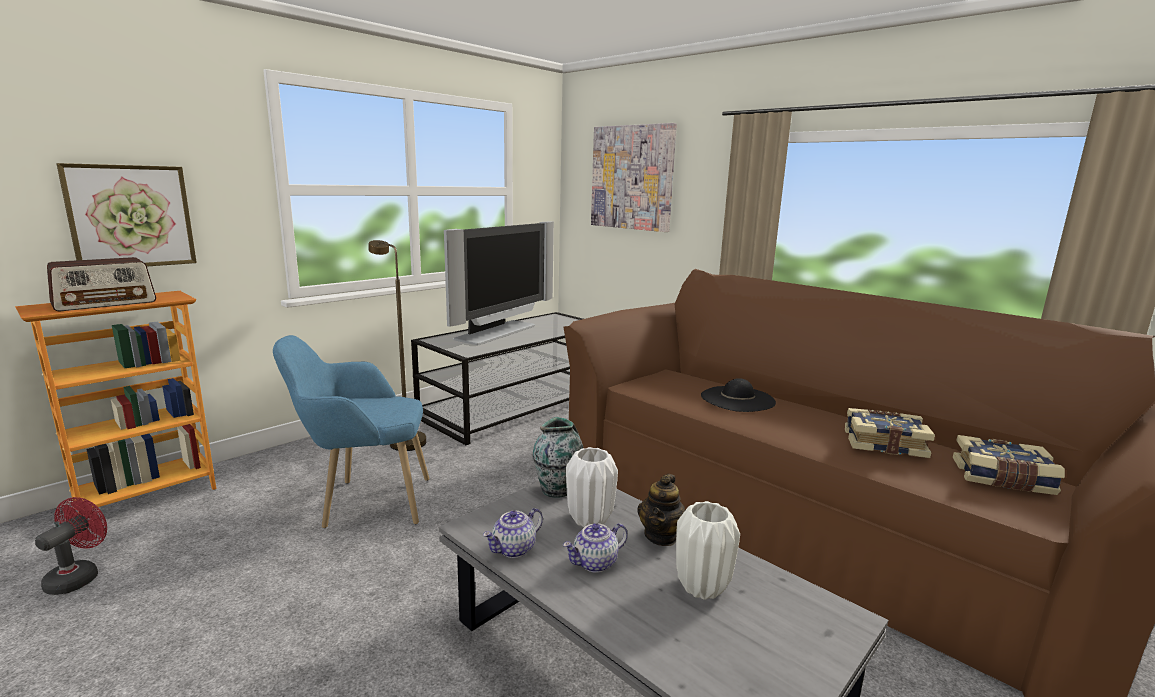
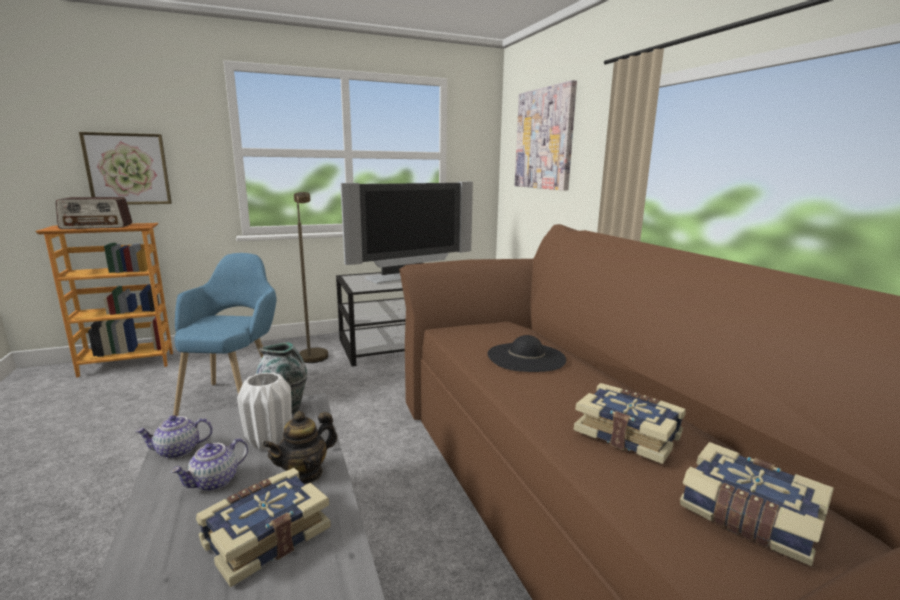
camera: 25 degrees right, 0 degrees up
red fan [35,497,107,595] -> none
blue armchair [273,335,429,528] -> blue armchair turned 75 degrees clockwise [173,253,276,416]
teapot [563,523,628,573] -> teapot turned 45 degrees counterclockwise [171,438,248,491]
white vase [676,501,740,600] -> book [196,468,331,587]

